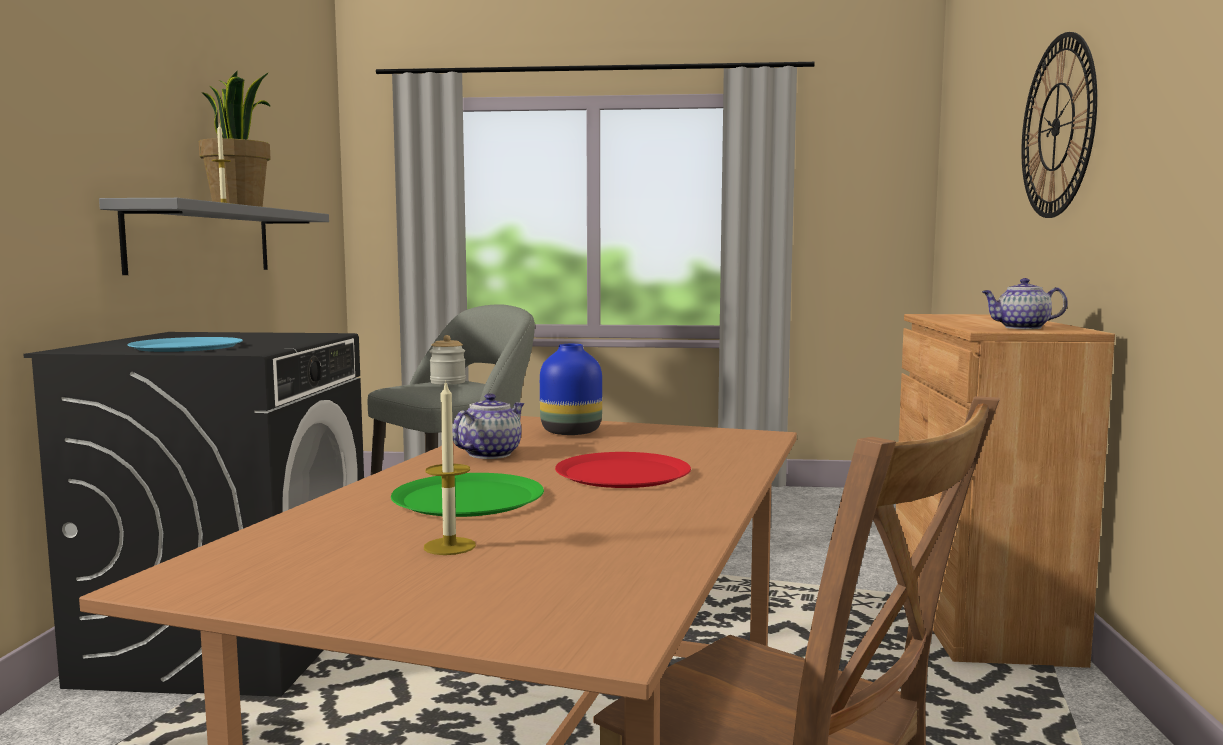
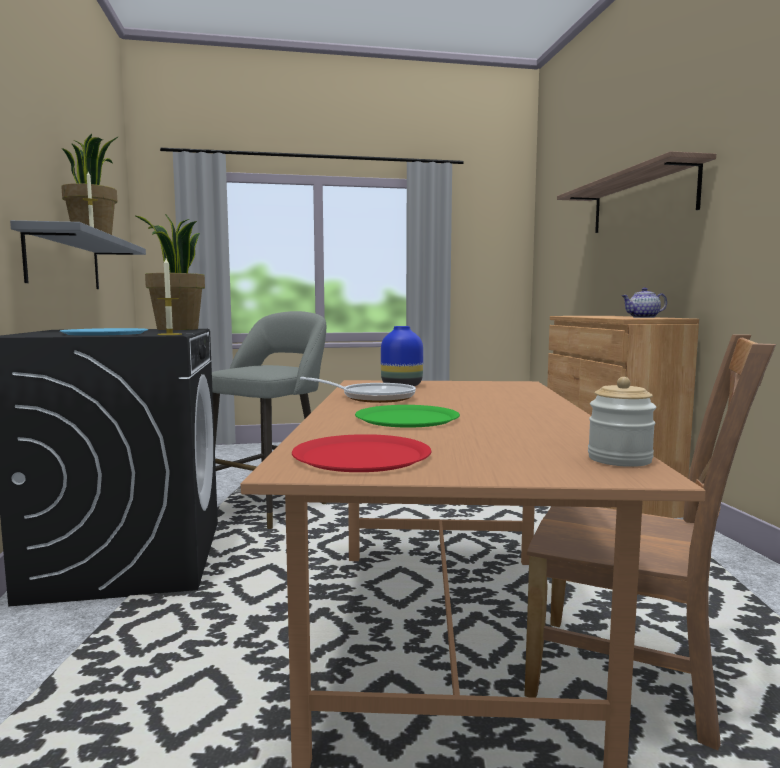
camera: 15 degrees left, 0 degrees up
candle [424,381,476,555] -> candle moved to [157,258,182,335]
jar [429,335,466,385] -> jar moved to [588,377,656,467]
teapot [452,393,525,459] -> frying pan [300,377,416,403]
red plate [555,452,691,488] -> red plate moved to [292,434,431,472]
wall clock [1021,32,1097,218] -> shelf [557,151,716,233]
none -> potted plant [134,214,205,330]

